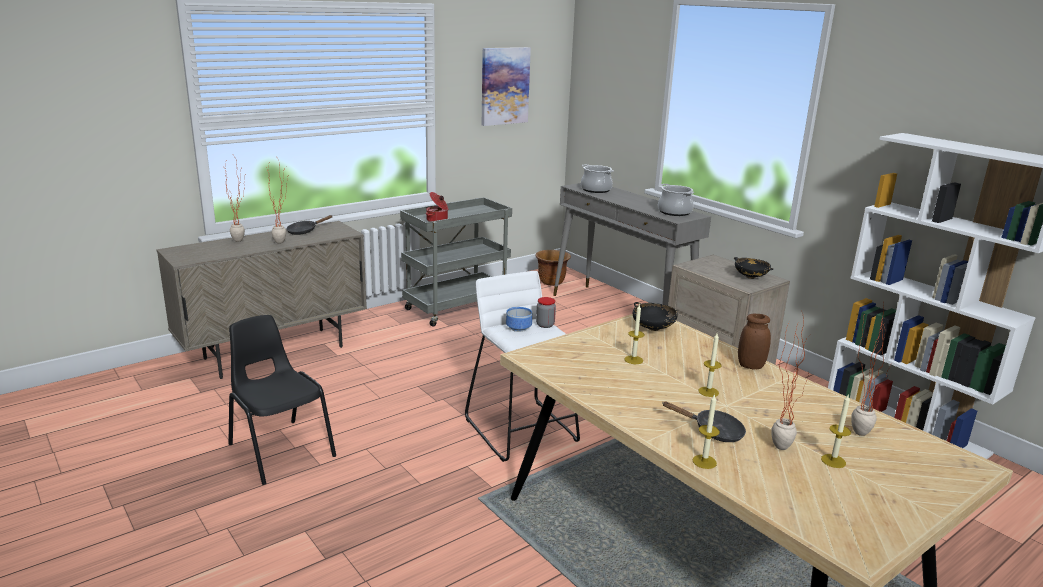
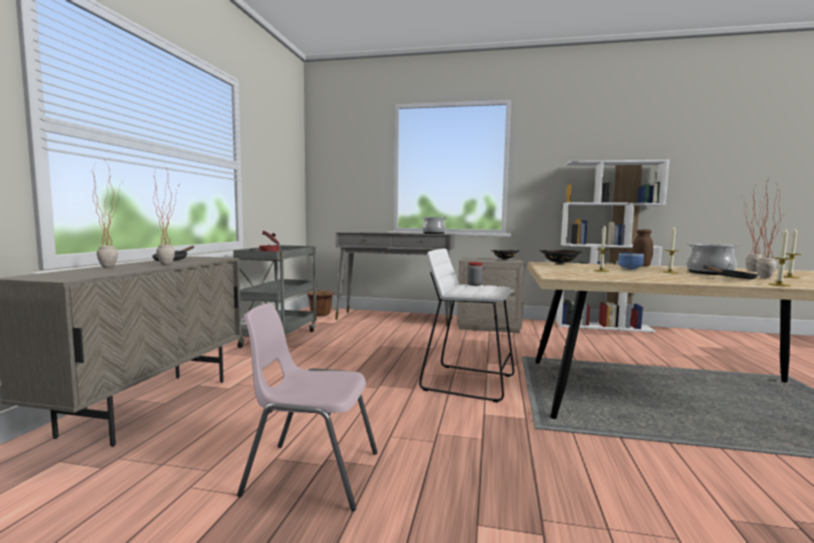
camera: 40 degrees left, 15 degrees down
black chair [228,315,336,485] -> pink chair [237,304,378,511]
picture [482,47,531,126] -> none
bowl [506,307,532,332] -> bowl moved to [618,253,644,270]
cooking pot [581,164,614,193] -> cooking pot moved to [687,244,740,275]

